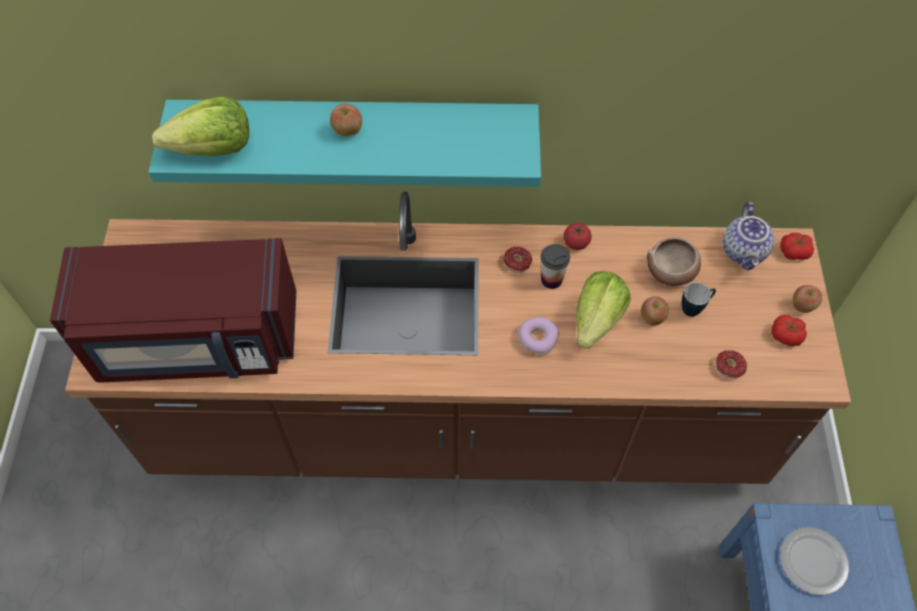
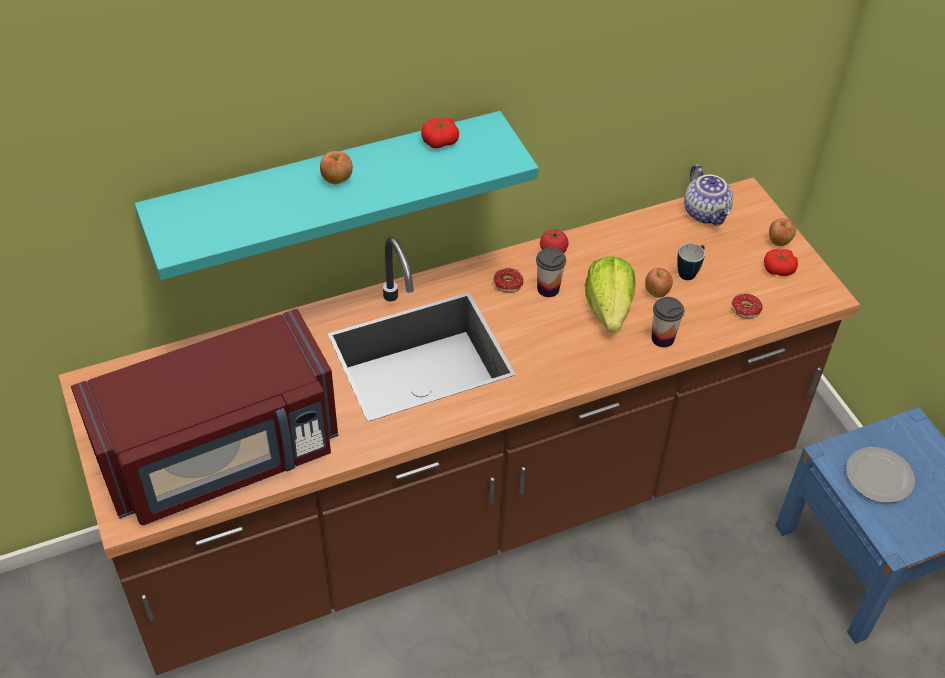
camera: 25 degrees left, 10 degrees down
lettuce [152,96,249,156] -> none
donut [518,317,559,355] -> none
bowl [647,237,701,286] -> none
tomato [780,233,814,260] -> tomato moved to [421,118,459,148]
none -> cup [651,297,684,347]

